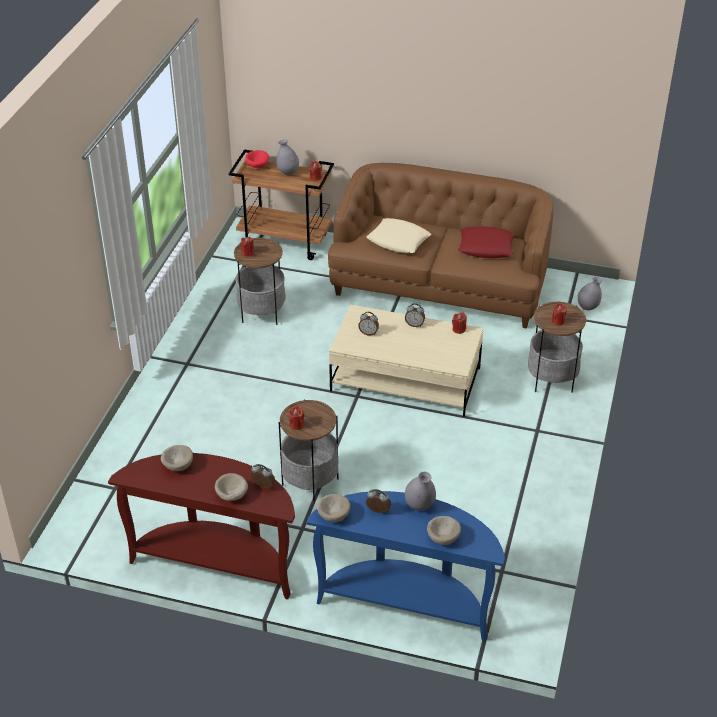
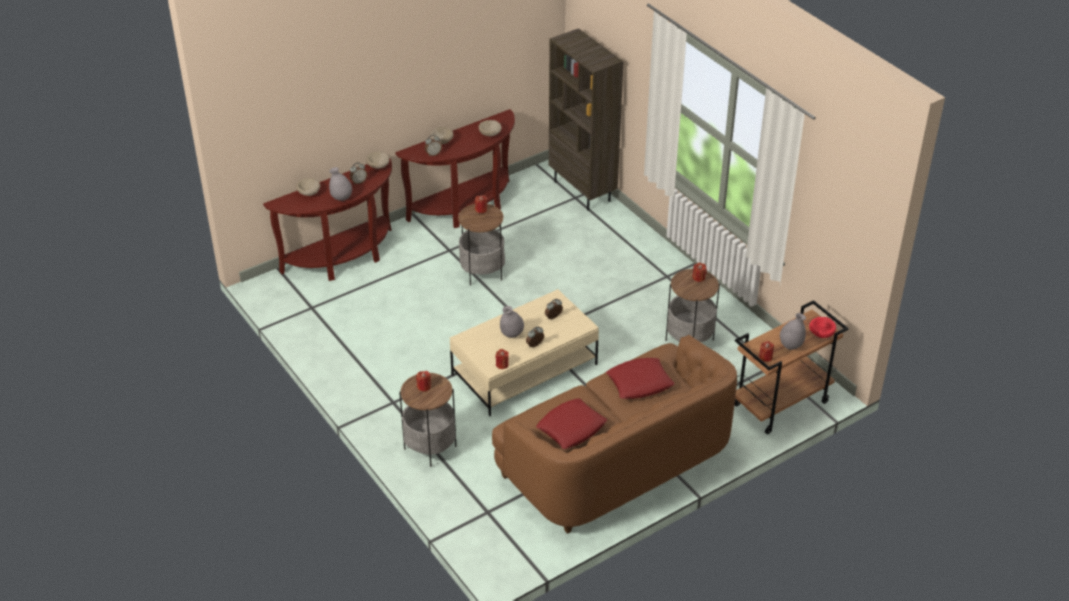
camera: 130 degrees right, 0 degrees up
blue console table [306,491,505,642] -> brown console table [263,158,392,281]
beige pillow [367,218,431,253] -> red pillow [606,358,674,399]
grey vase [578,277,602,310] -> grey vase moved to [500,306,524,338]
none -> brown bookcase [549,28,624,211]

